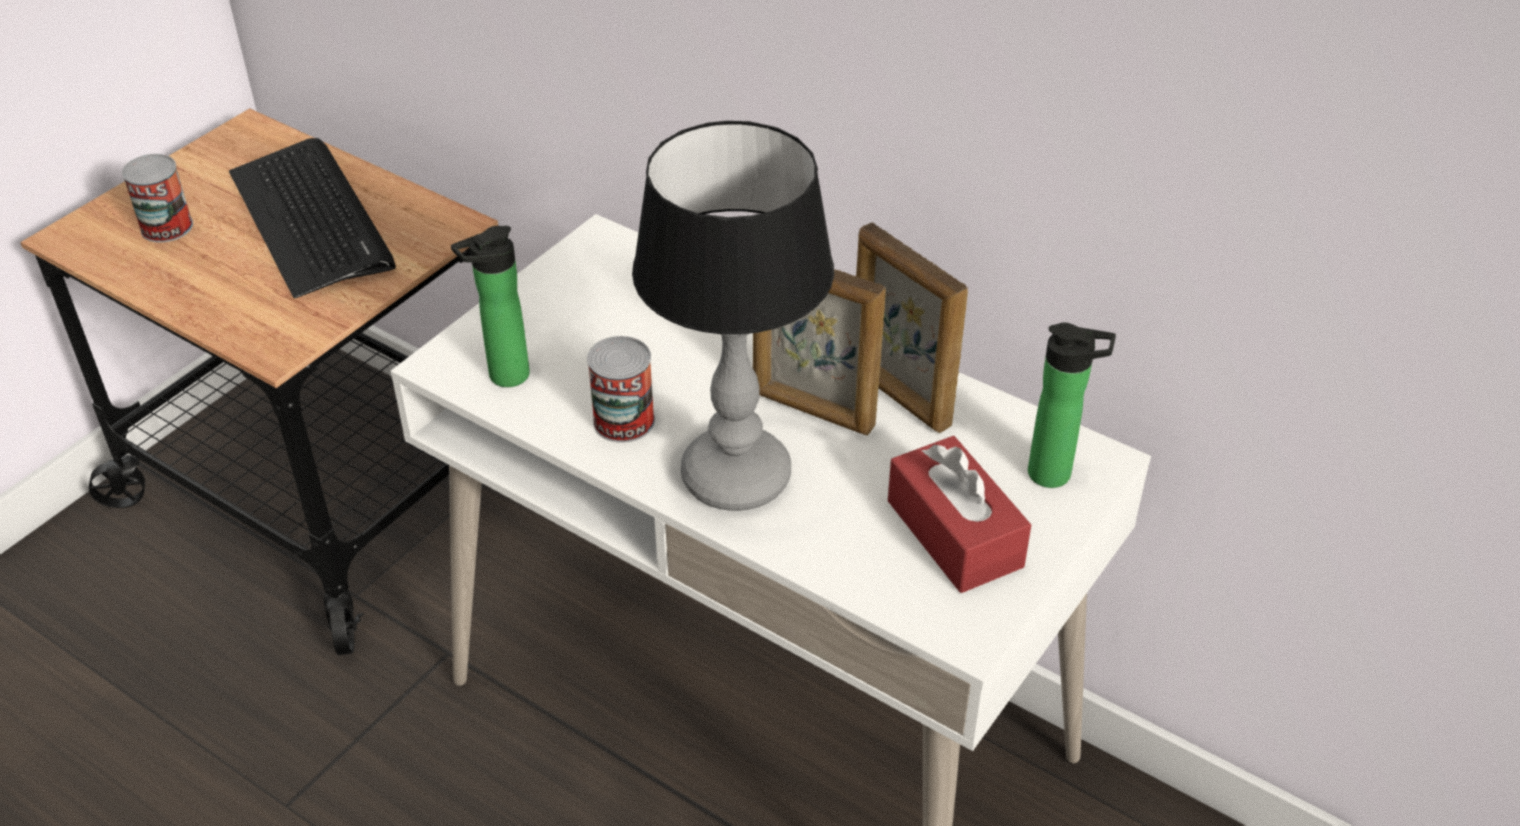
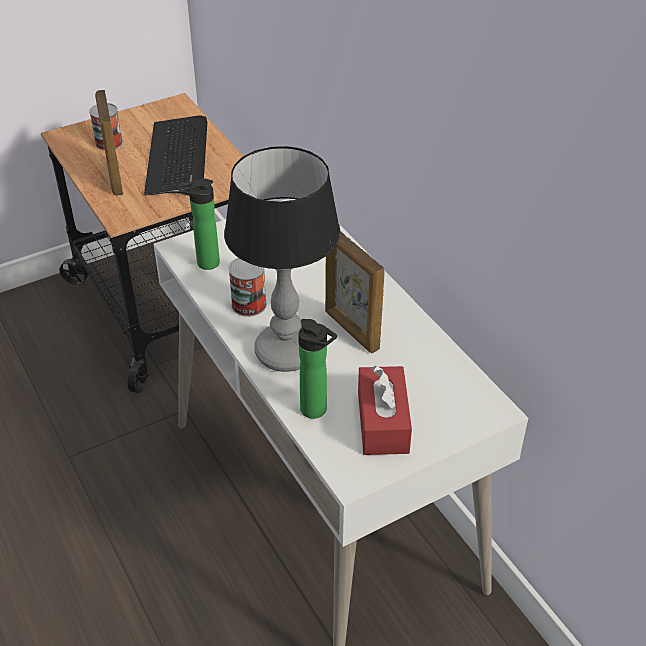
camera: 25 degrees right, 0 degrees up
picture frame [856,223,968,433] -> picture frame moved to [95,90,123,196]
bottle [1028,323,1116,488] -> bottle moved to [298,319,337,419]

